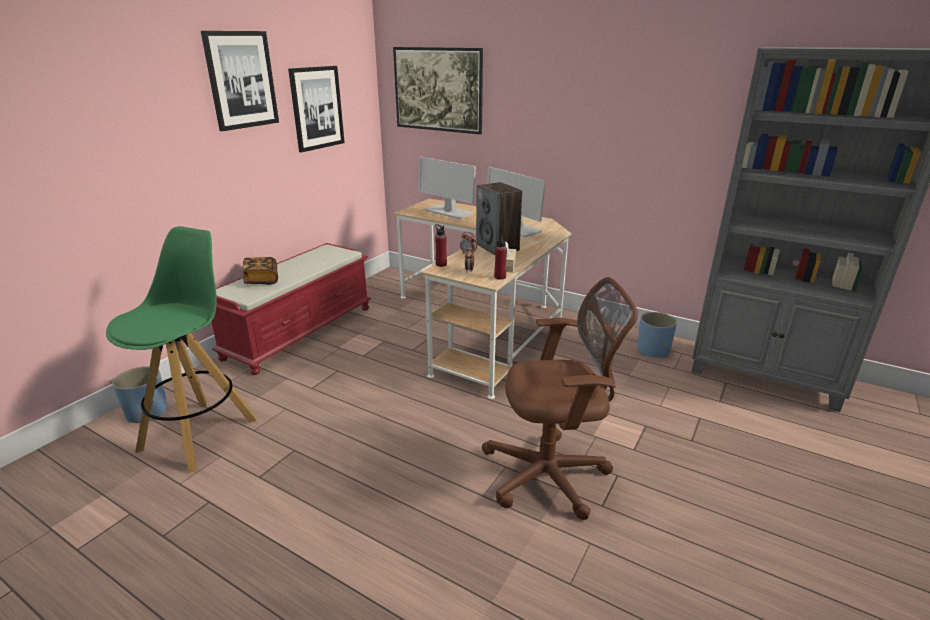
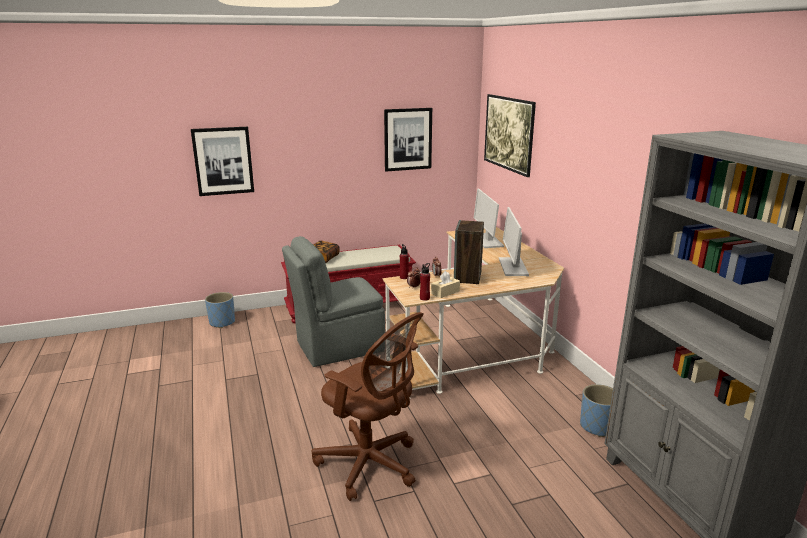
camera: 40 degrees right, 5 degrees down
green stool [106,226,257,473] -> none
picture [201,31,279,131] -> picture moved to [191,127,254,196]
none -> grey chair [282,236,385,367]

